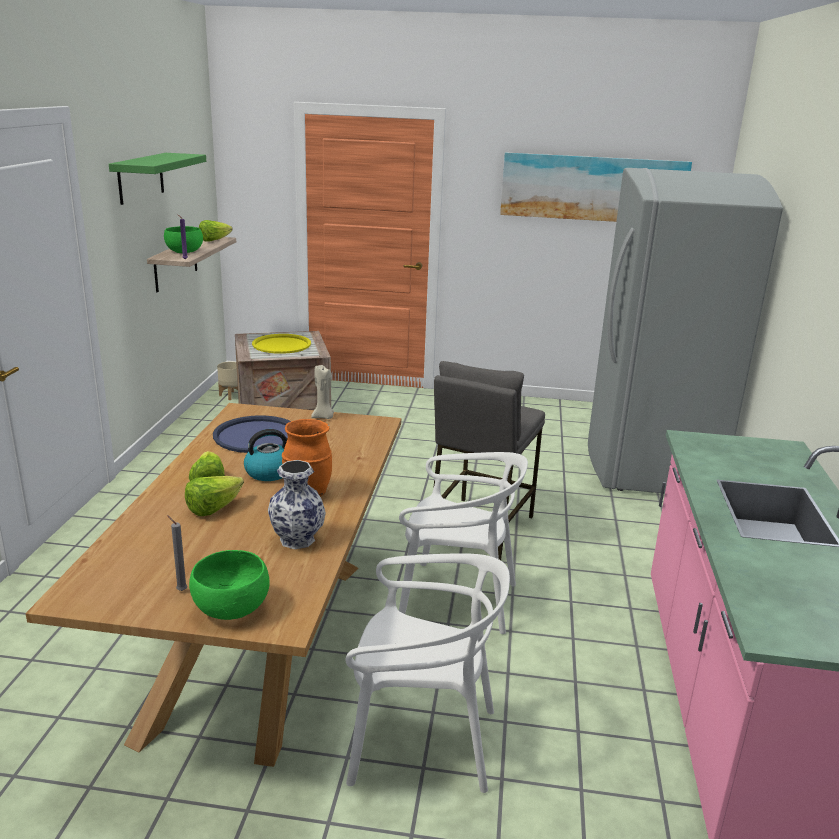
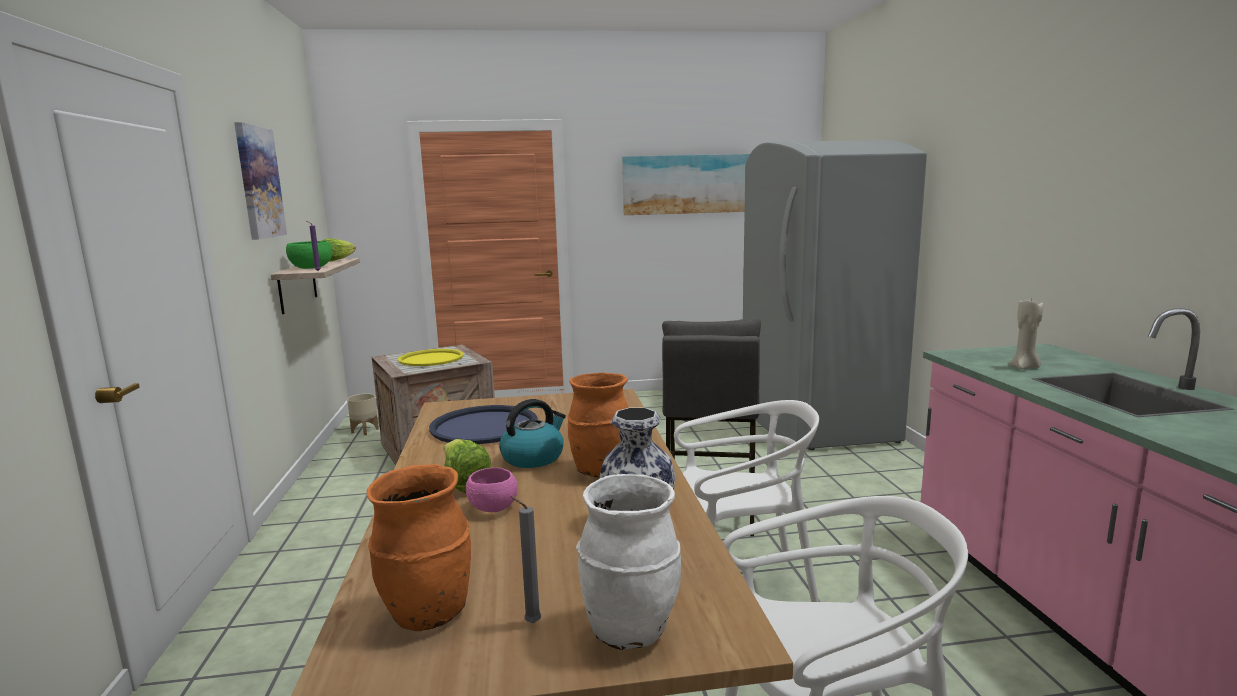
camera: 15 degrees left, 10 degrees down
green shelf [109,153,206,205] -> picture [234,122,287,240]
lettuce [185,476,244,516] -> pink bowl [466,468,518,512]
green bowl [189,550,270,620] -> white vase [576,474,681,650]
beige candle [311,365,334,419] -> beige candle moved to [1009,298,1043,369]
none -> orange vase [366,464,471,631]

